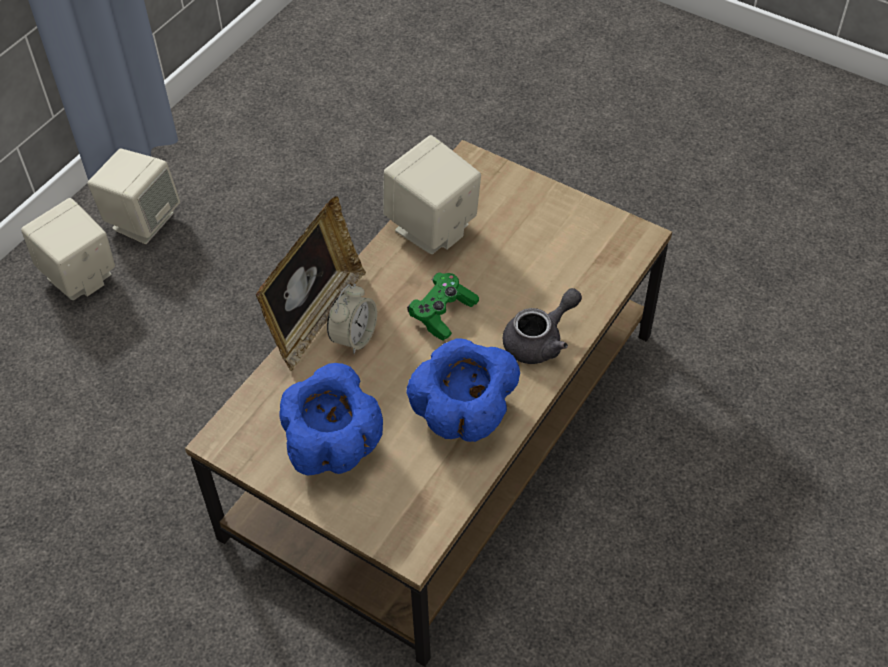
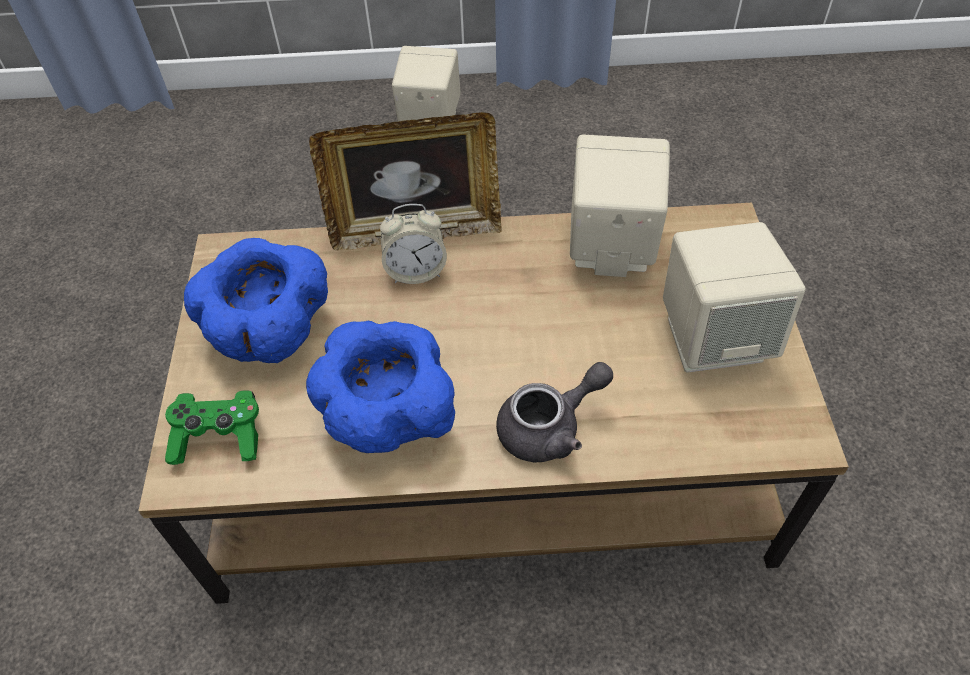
camera: 55 degrees right, 0 degrees up
beige speaker [88,149,180,244] -> beige speaker moved to [663,222,806,373]
green game controller [407,272,479,341] -> green game controller moved to [165,390,259,465]
grey teapot [503,288,582,364] -> grey teapot turned 45 degrees counterclockwise [496,362,613,462]

